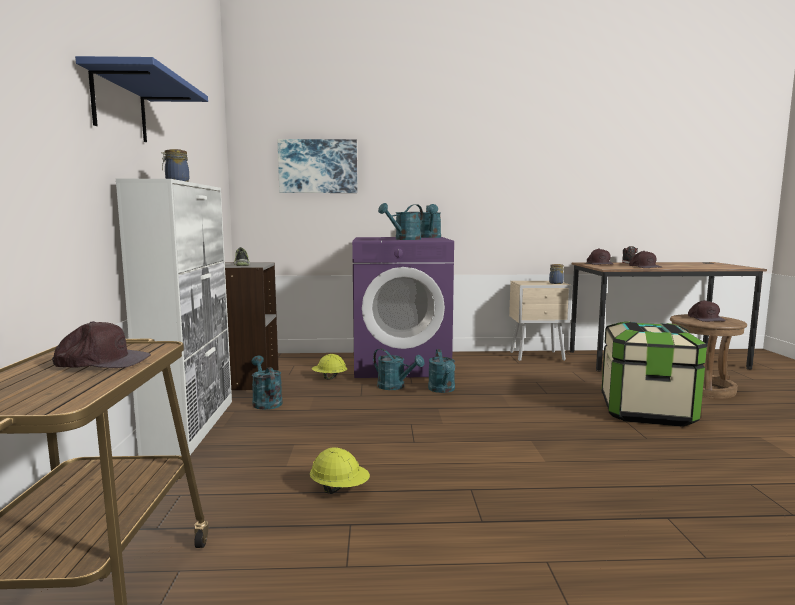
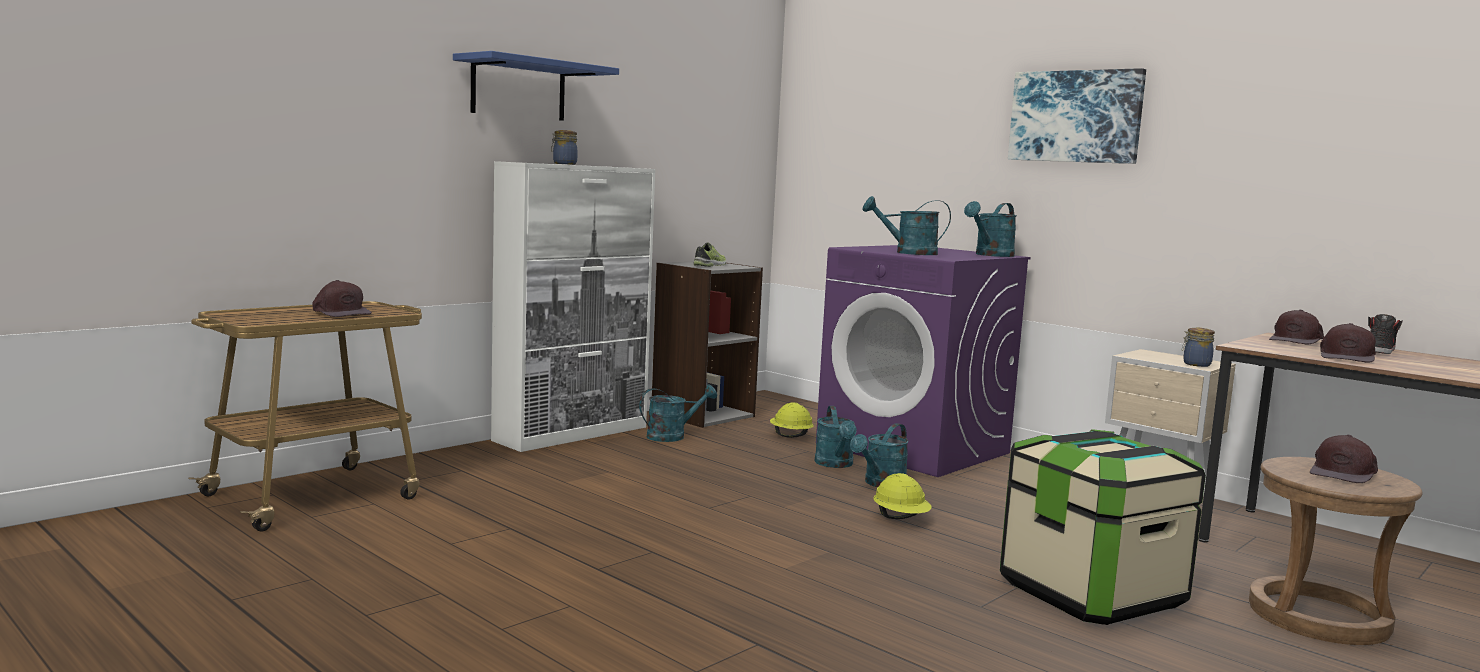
camera: 45 degrees right, 0 degrees up
turquoise watering can [251,356,282,410] -> turquoise watering can turned 45 degrees clockwise [639,385,717,442]
picture [278,139,357,193] -> picture moved to [1008,68,1146,164]
yellow hard hat [310,448,370,494] -> yellow hard hat moved to [873,473,932,519]

